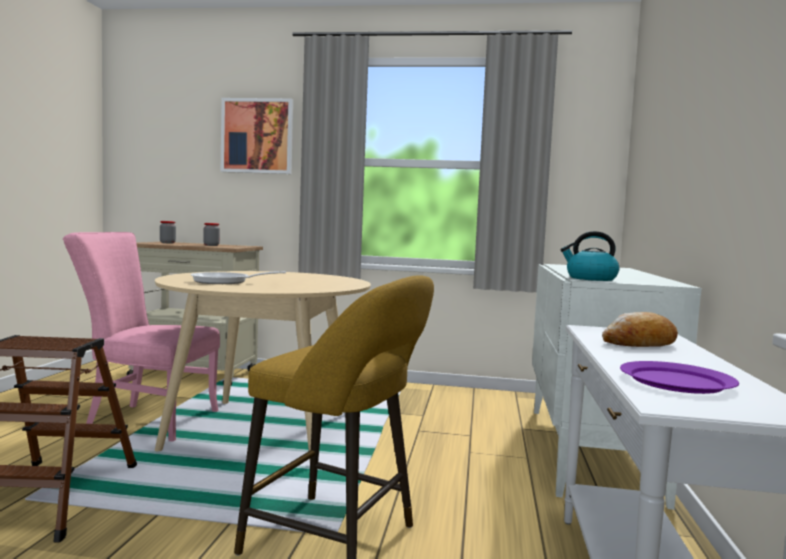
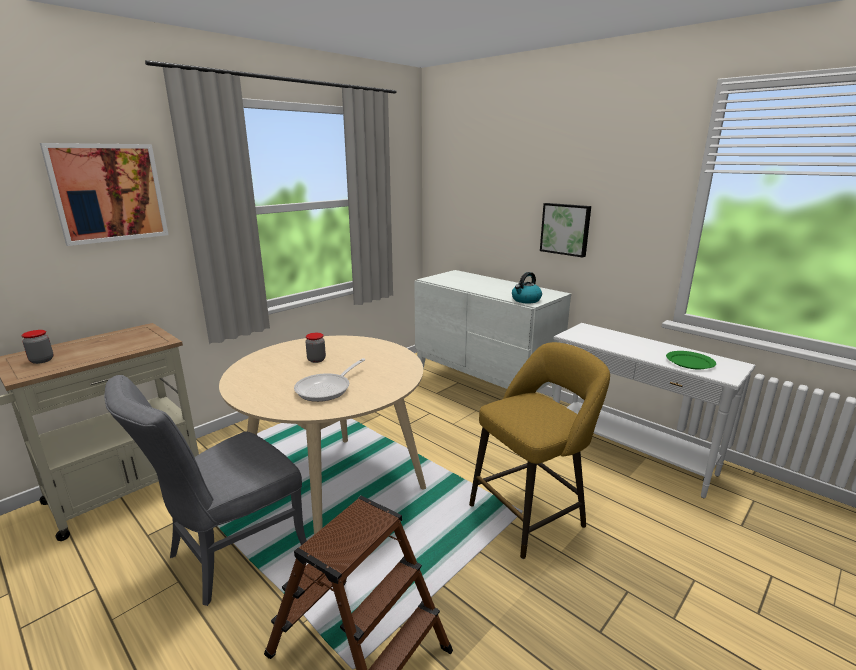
camera: 55 degrees left, 15 degrees up
pink chair [63,232,220,442] -> grey chair [104,375,307,606]
jar [203,223,220,246] -> jar moved to [306,333,326,363]
bread [602,312,678,347] -> none
purple plate [620,361,739,394] -> green plate [666,351,716,369]
none -> picture [540,203,591,257]

